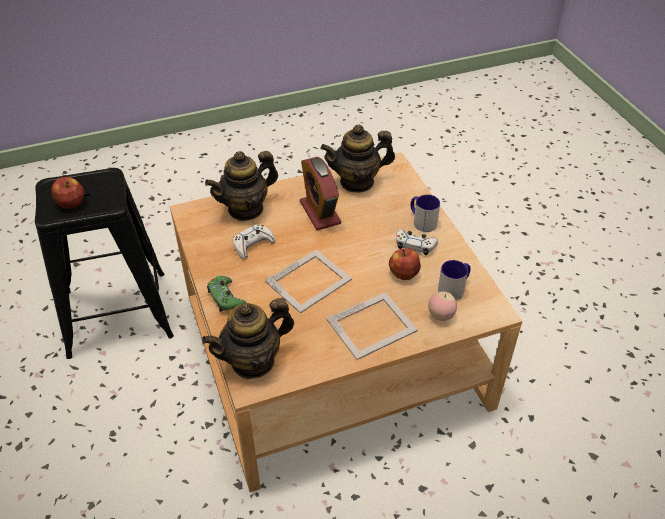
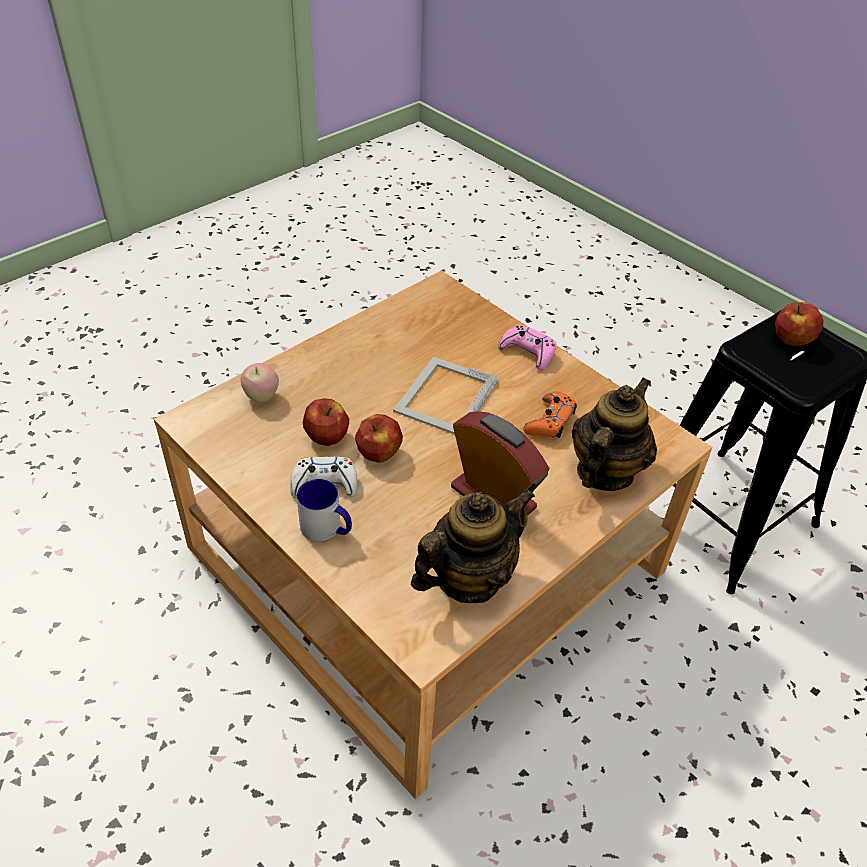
camera: 155 degrees right, 0 degrees up
teapot [202,298,294,379] -> none
green game controller [207,276,246,312] -> pink game controller [498,325,556,370]
white game controller [233,224,275,260] -> orange game controller [524,392,577,438]
picture frame [327,292,418,360] -> none
mug [438,260,471,300] -> none
none -> apple [355,414,403,463]

